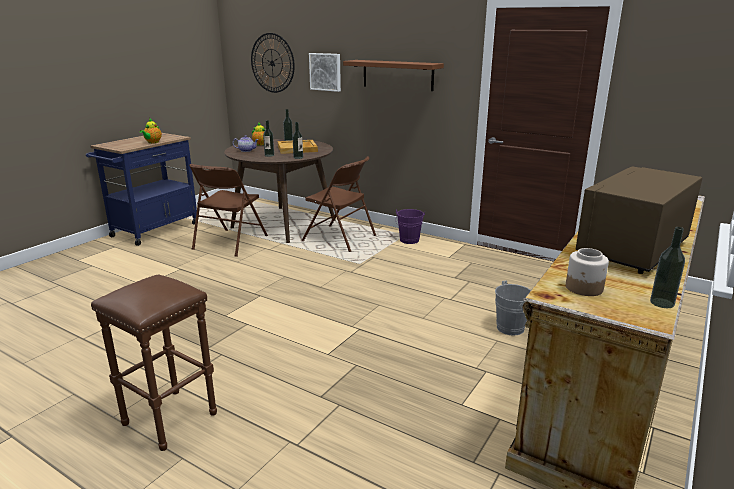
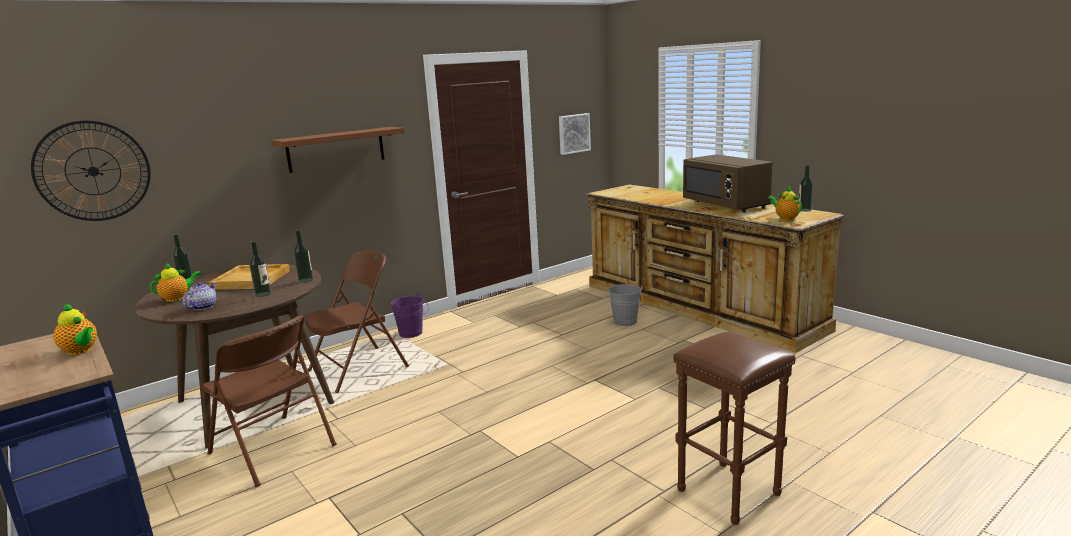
camera: 70 degrees left, 5 degrees down
picture [309,53,341,92] -> picture moved to [559,113,591,155]
jar [566,248,609,296] -> teapot [768,187,802,220]

